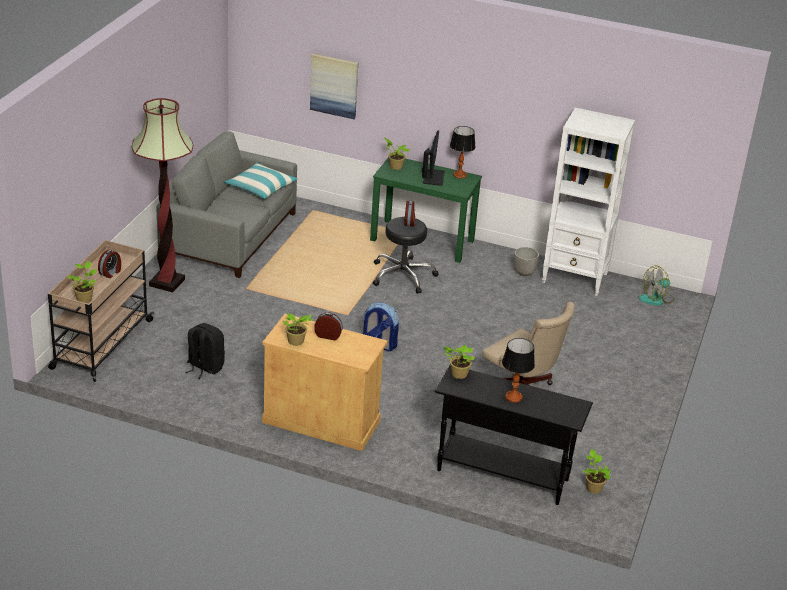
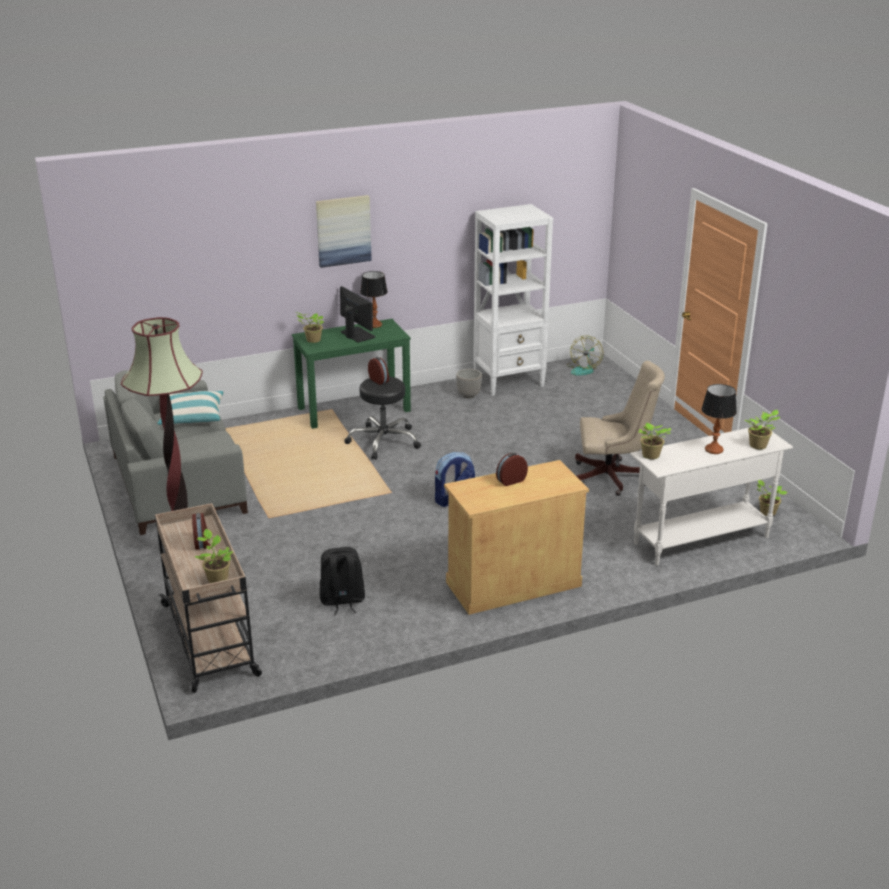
camera: 40 degrees left, 5 degrees down
potted plant [283,313,313,346] -> potted plant moved to [745,410,781,449]
picture [310,54,358,119] -> picture moved to [316,195,372,268]
black console table [435,365,593,505] -> white console table [630,425,793,566]

